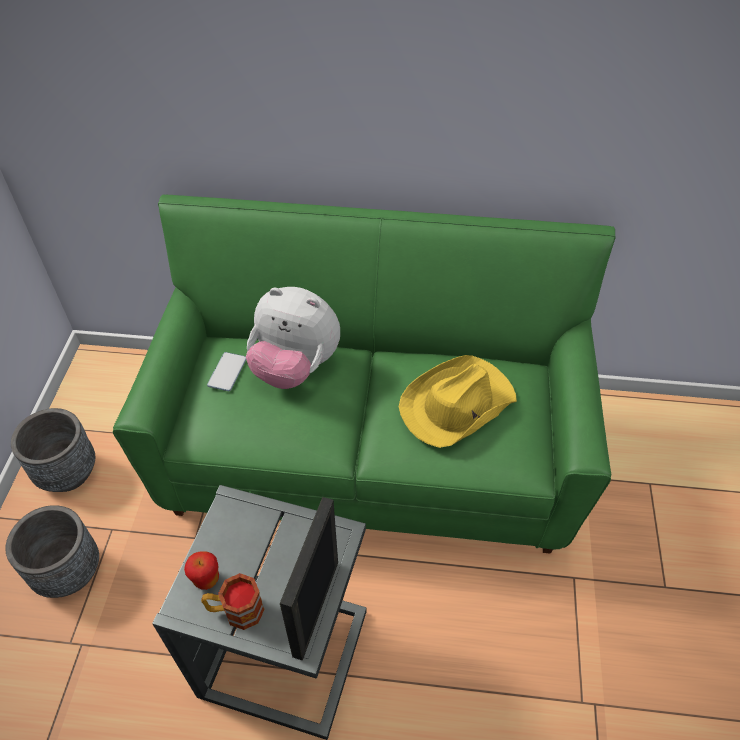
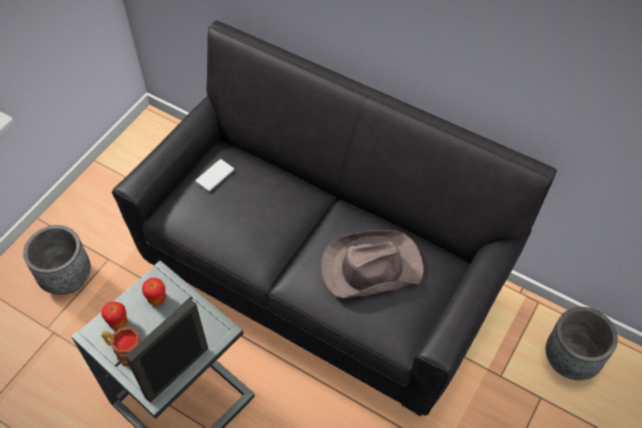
camera: 25 degrees right, 5 degrees up
grey planter [11,408,95,492] -> grey planter moved to [546,307,618,380]
green sofa [113,195,616,554] -> black sofa [112,21,557,416]
plush toy [246,287,340,389] -> none
yellow hat [399,355,517,448] -> brown hat [321,230,424,298]
none -> apple [142,278,166,306]

